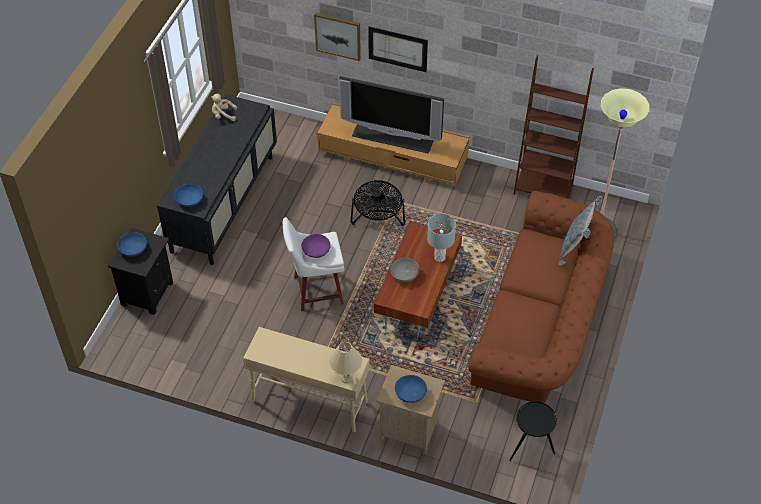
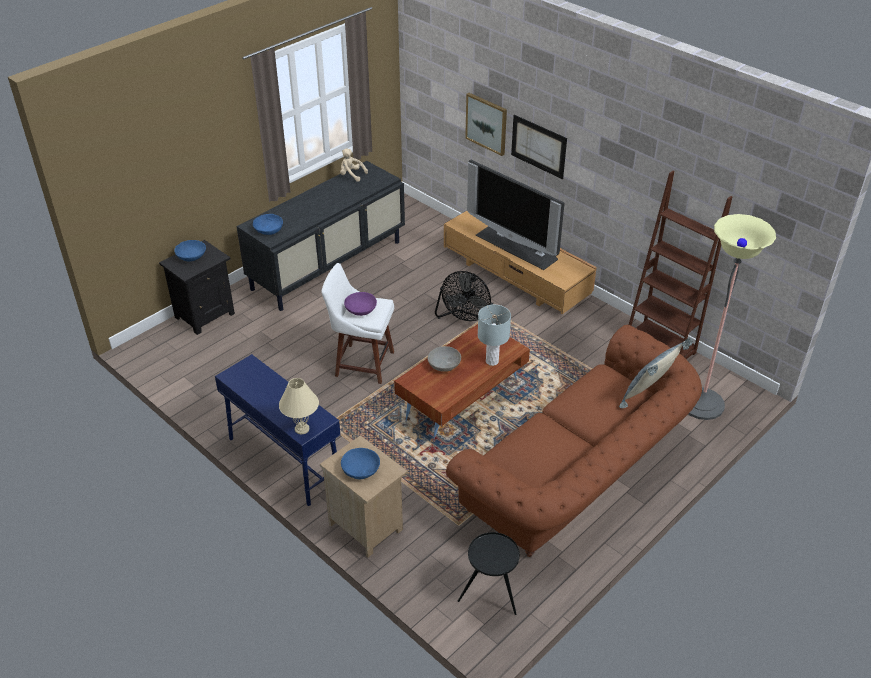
camera: 25 degrees right, 10 degrees down
beige console table [243,327,370,432] -> blue console table [215,354,341,506]

